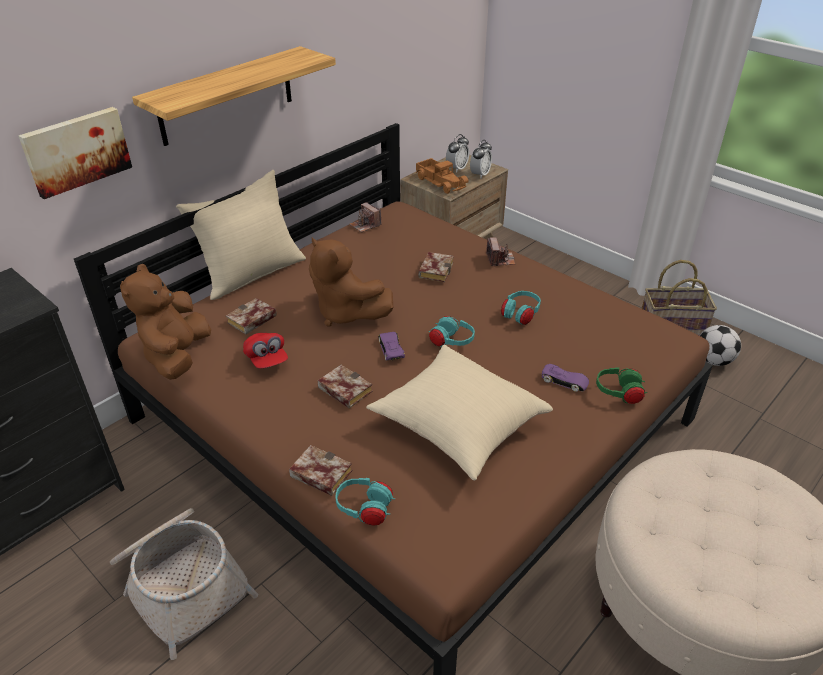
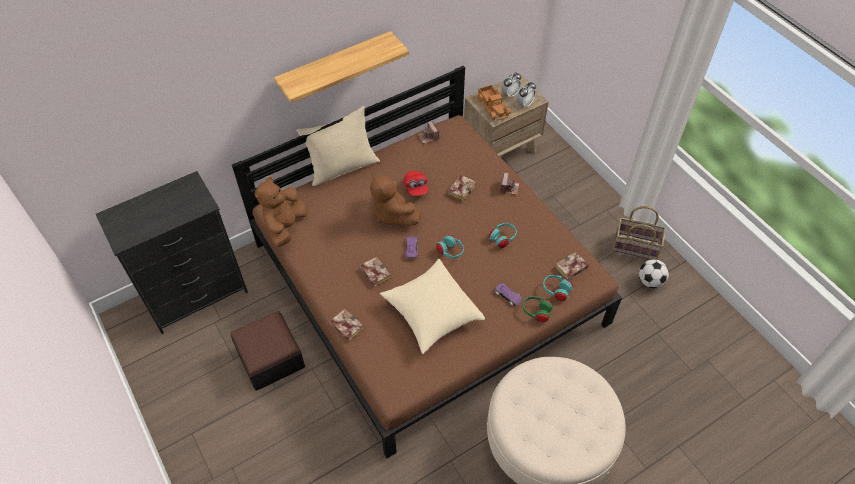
camera: 15 degrees right, 15 degrees up
picture [19,107,132,199] -> none
basket [110,508,258,660] -> ottoman [230,311,305,391]
book [226,298,277,334] -> book moved to [555,252,589,280]
red cap [243,333,288,368] -> red cap moved to [404,171,428,196]
turquoise headphones [335,478,395,526] -> turquoise headphones moved to [543,275,573,301]

